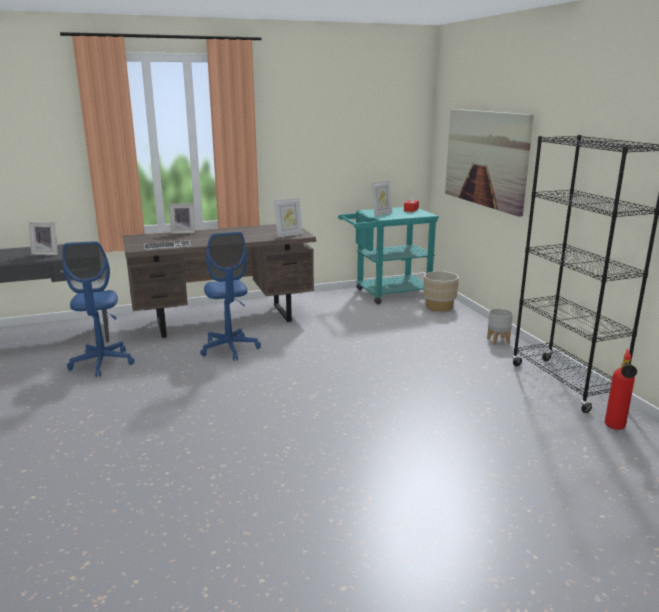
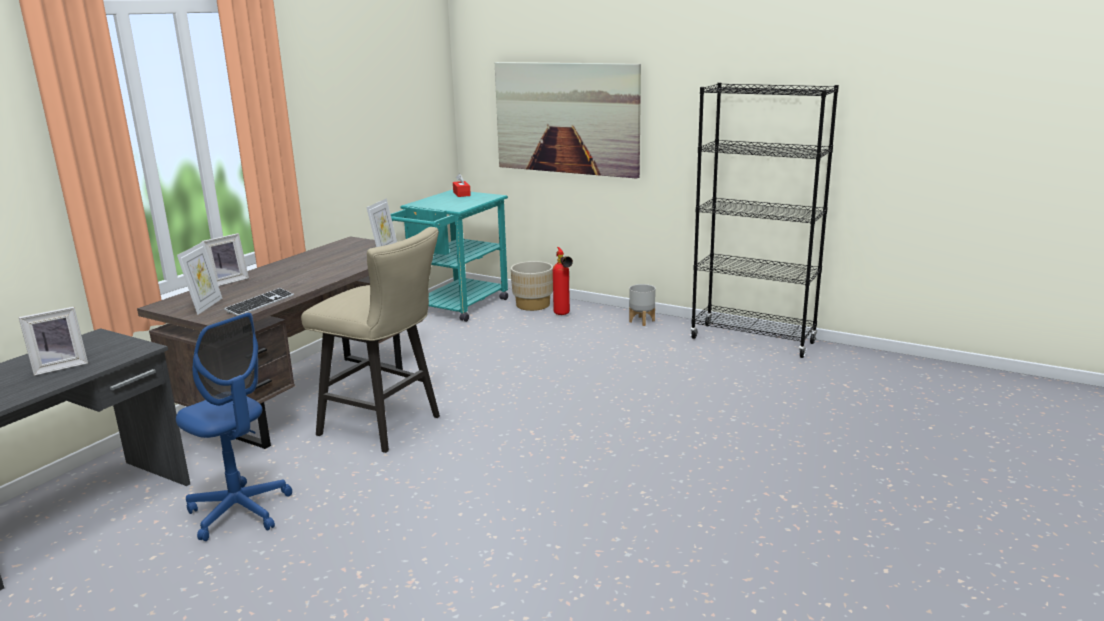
camera: 40 degrees left, 0 degrees up
blue office chair [200,232,261,361] -> beige stool [301,227,440,453]
picture frame [371,181,392,216] -> picture frame moved to [177,242,222,315]
fire extinguisher [605,349,637,430] -> fire extinguisher moved to [553,247,573,315]

